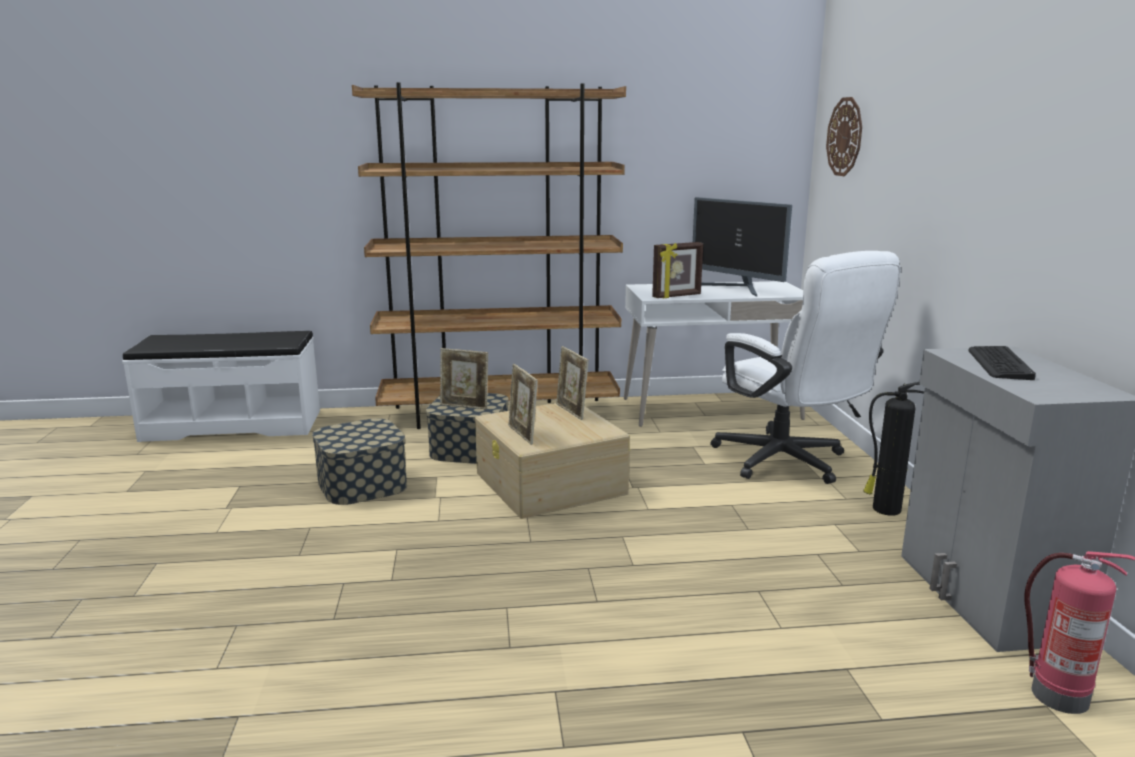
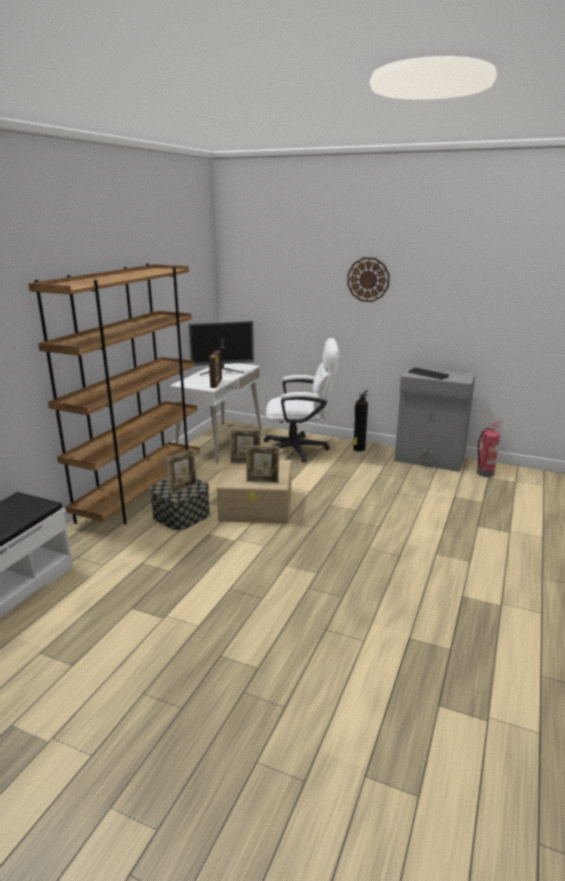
camera: 60 degrees left, 5 degrees up
storage box [312,418,407,505] -> none
wall clock [826,97,862,176] -> wall clock moved to [347,257,390,302]

